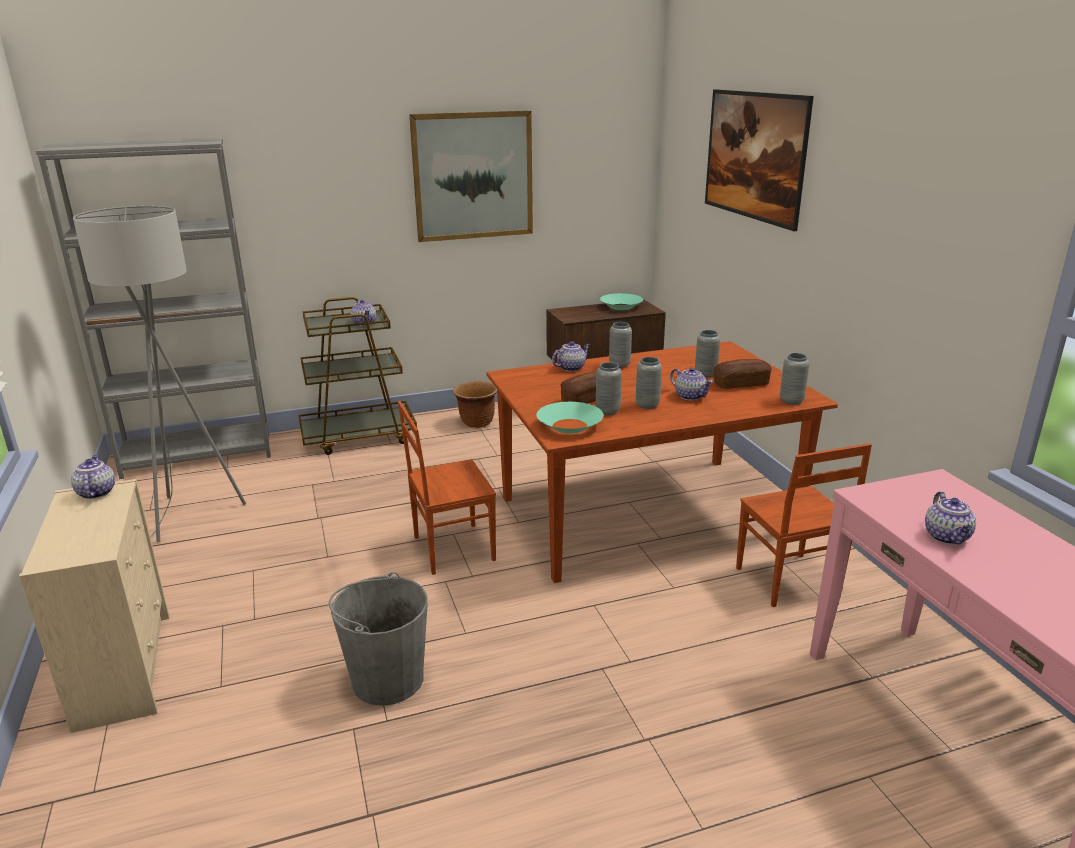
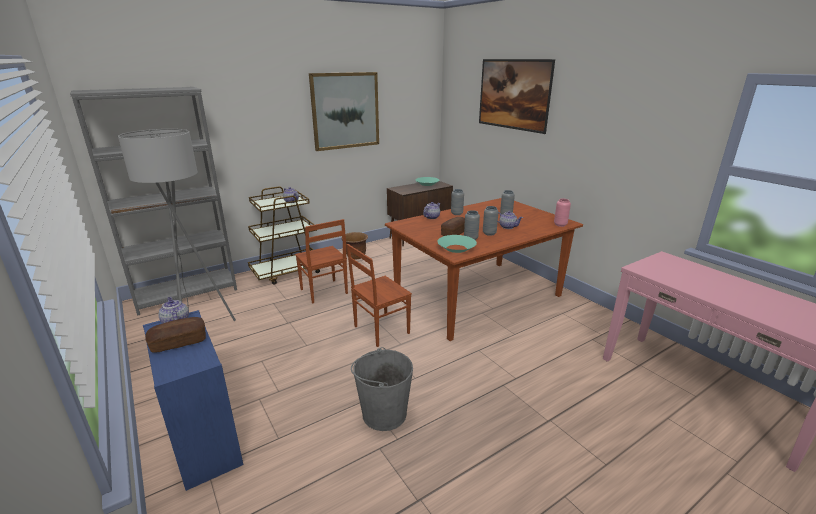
camera: 15 degrees left, 0 degrees up
beige dresser [19,479,170,733] -> blue dresser [143,310,244,491]
bread [713,359,772,389] -> bread moved to [145,317,206,353]
brown chair [736,443,872,607] -> brown chair moved to [295,219,348,304]
grey vase [780,353,810,405] -> pink vase [554,199,571,227]
teapot [925,491,976,544] -> none

